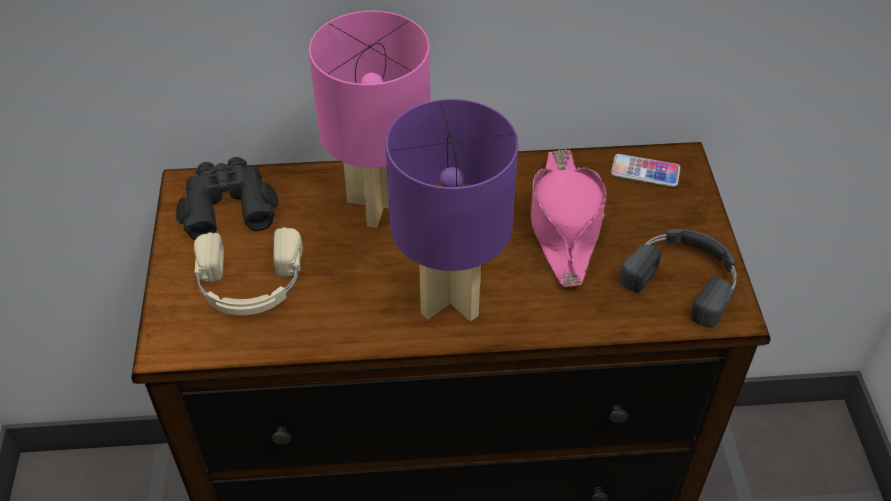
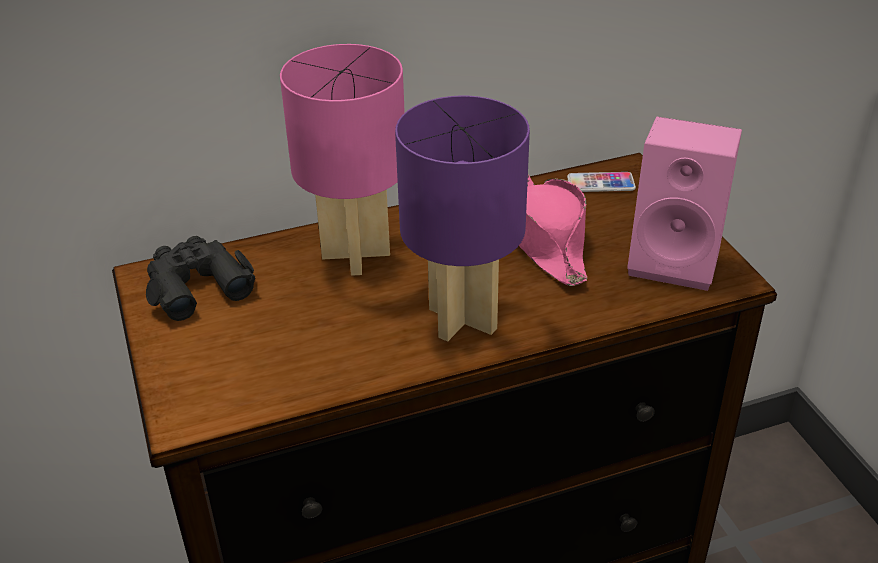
camera: 15 degrees left, 10 degrees down
beige headphones [194,227,303,315] -> none
black headphones [620,229,737,327] -> pink speaker [627,117,742,291]

